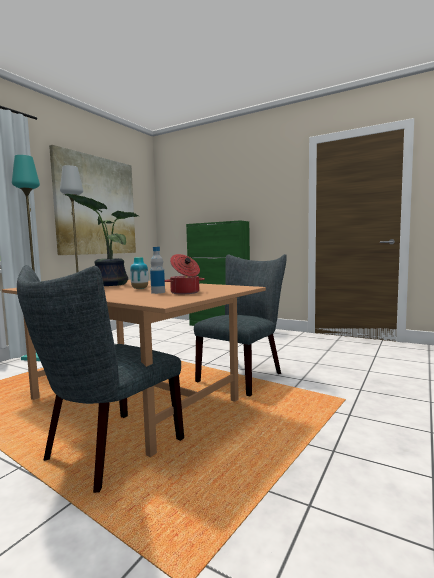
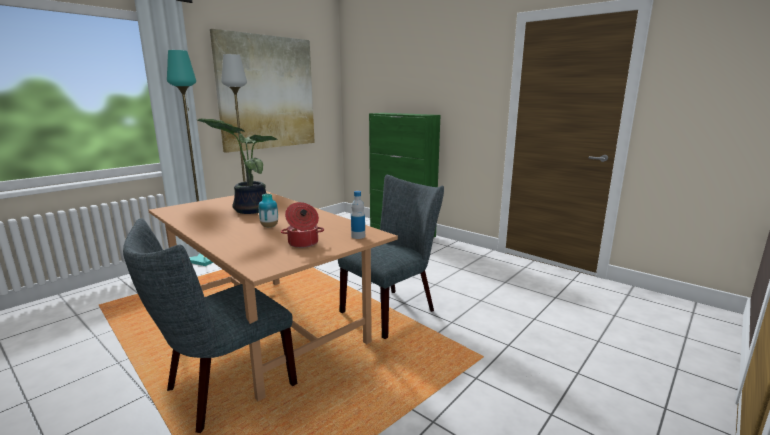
camera: 10 degrees right, 10 degrees up
bottle [150,247,165,294] -> bottle moved to [351,191,365,239]

